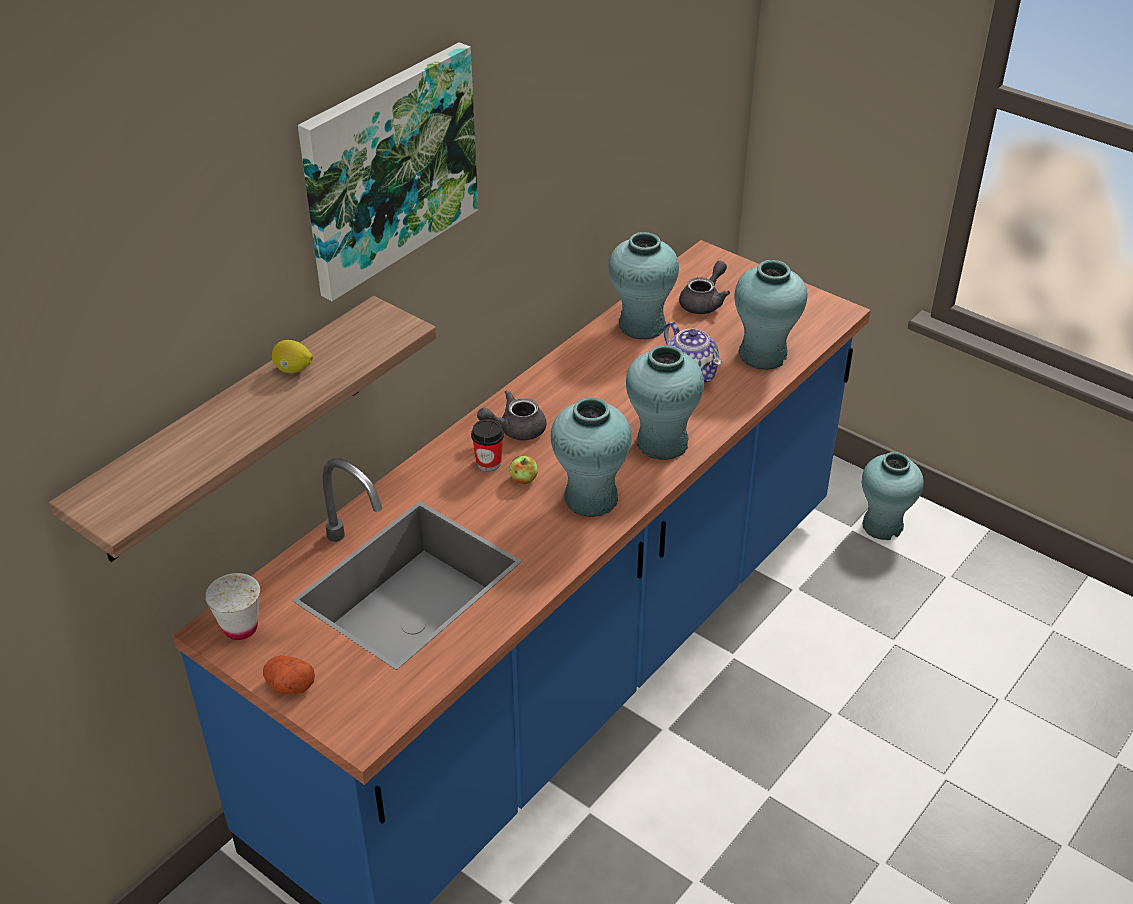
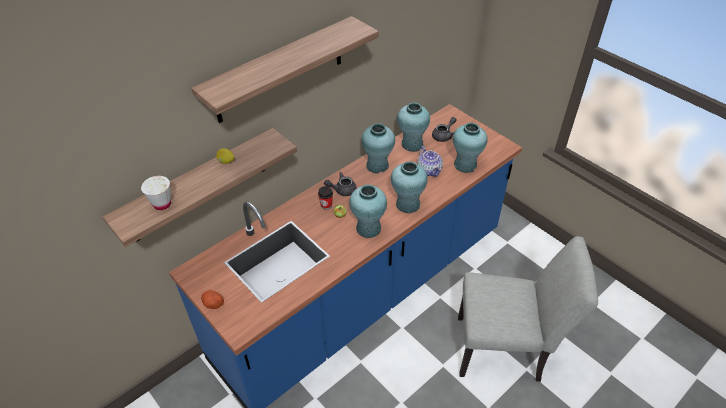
camera: 10 degrees right, 5 degrees up
white cup [205,573,260,640] -> white cup moved to [141,176,171,210]
picture [298,42,478,301] -> shelf [191,16,379,123]
turquoise vase [862,452,924,540] -> turquoise vase moved to [361,123,395,174]
none -> grey chair [458,236,598,382]

